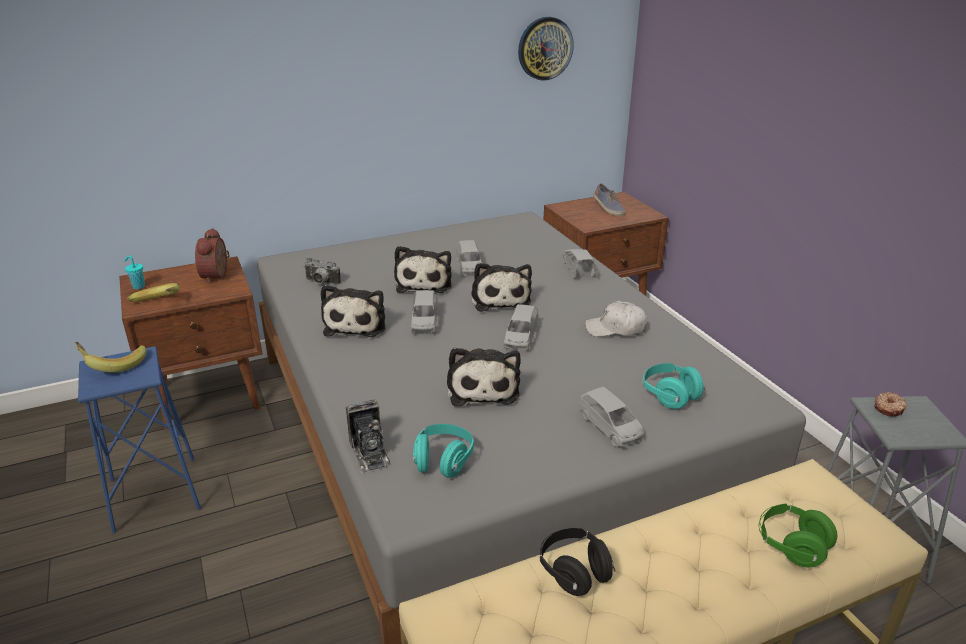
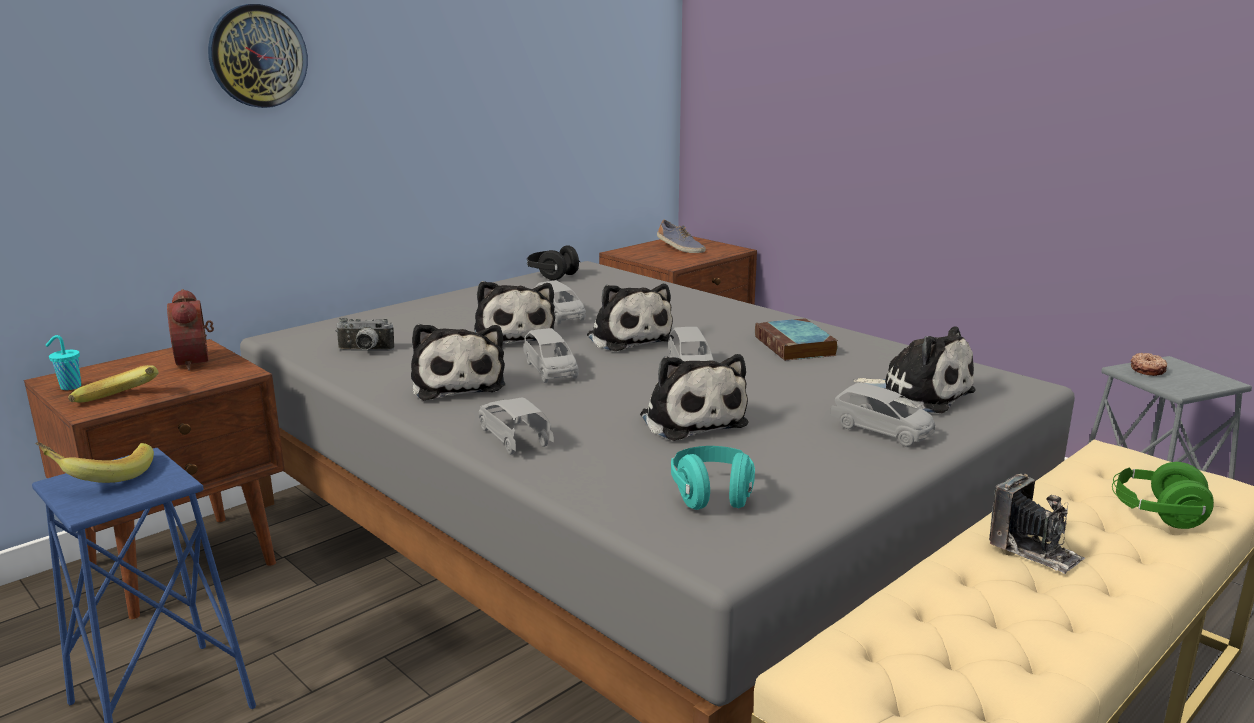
camera: 20 degrees left, 10 degrees down
camera [346,400,392,473] -> camera moved to [989,474,1085,574]
wall clock [518,17,574,81] -> wall clock moved to [208,4,308,108]
black headphones [540,528,615,596] -> black headphones moved to [527,245,581,280]
grey toy car [563,249,597,279] -> grey toy car moved to [478,397,554,454]
white cap [585,301,647,337] -> book [755,318,838,361]
turquoise headphones [643,363,705,409] -> plush toy [854,326,975,413]

